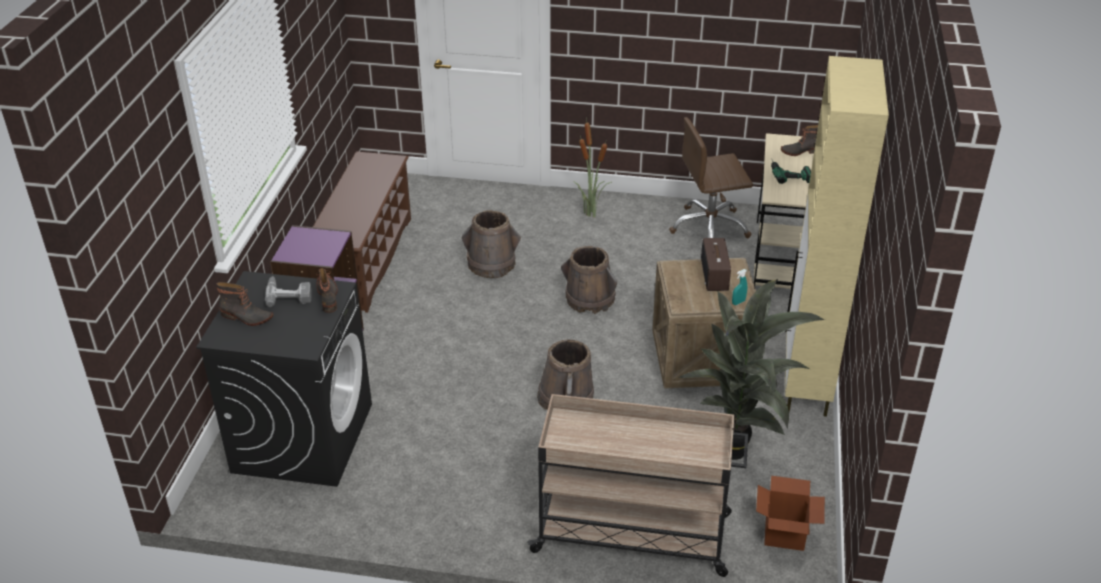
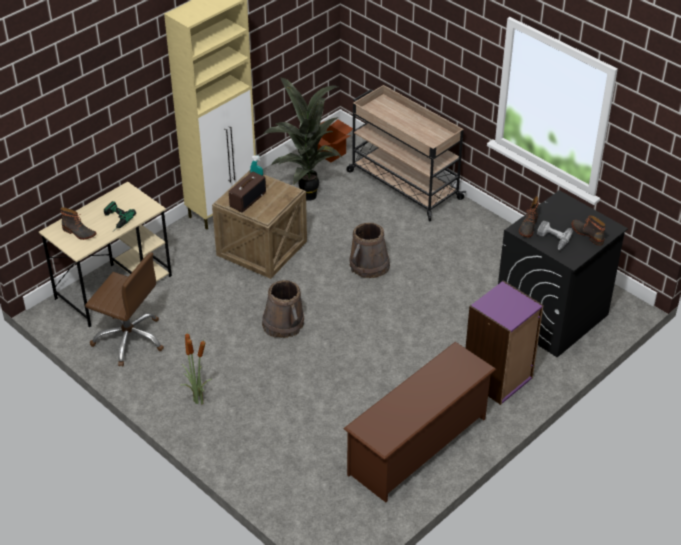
camera: 145 degrees left, 5 degrees up
brown bucket [462,210,521,278] -> none

